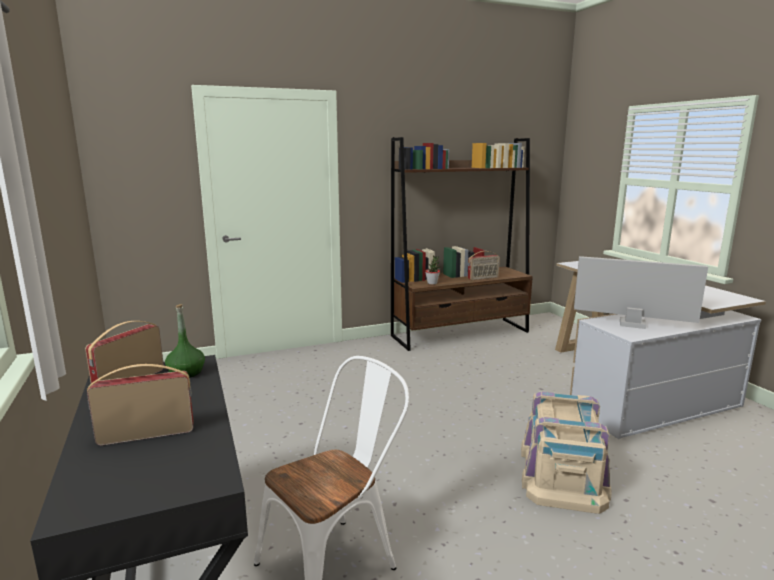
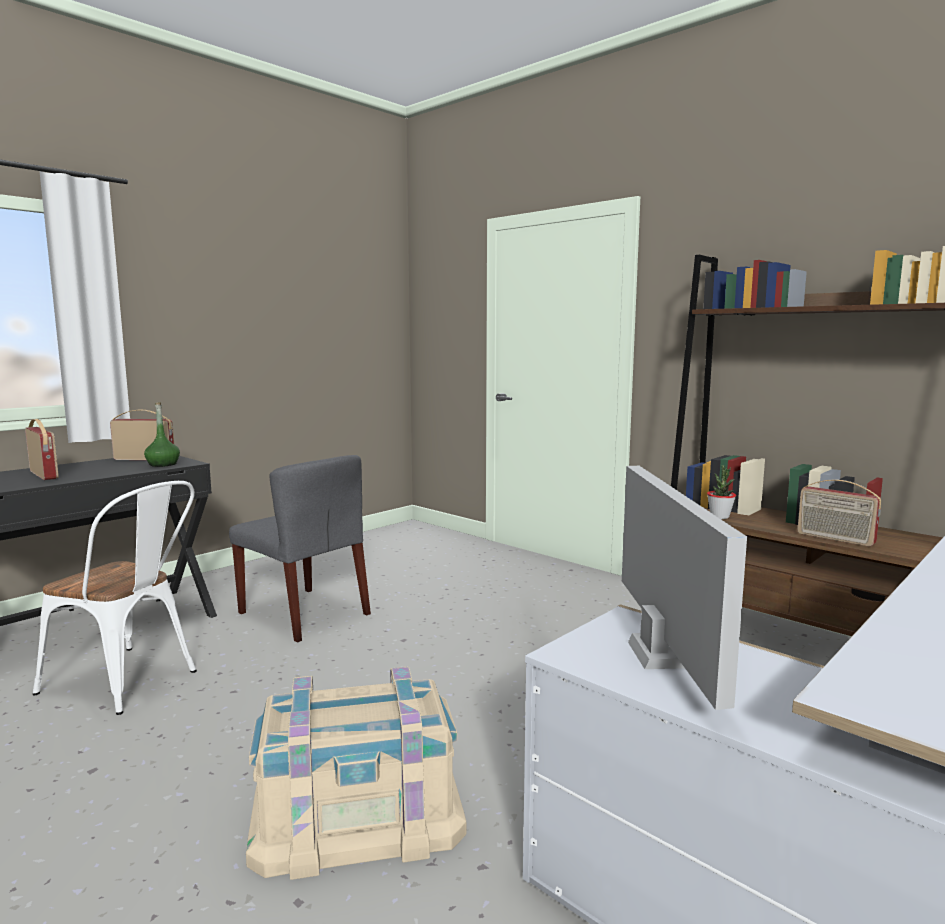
camera: 65 degrees right, 5 degrees down
none -> grey chair [229,455,371,643]

